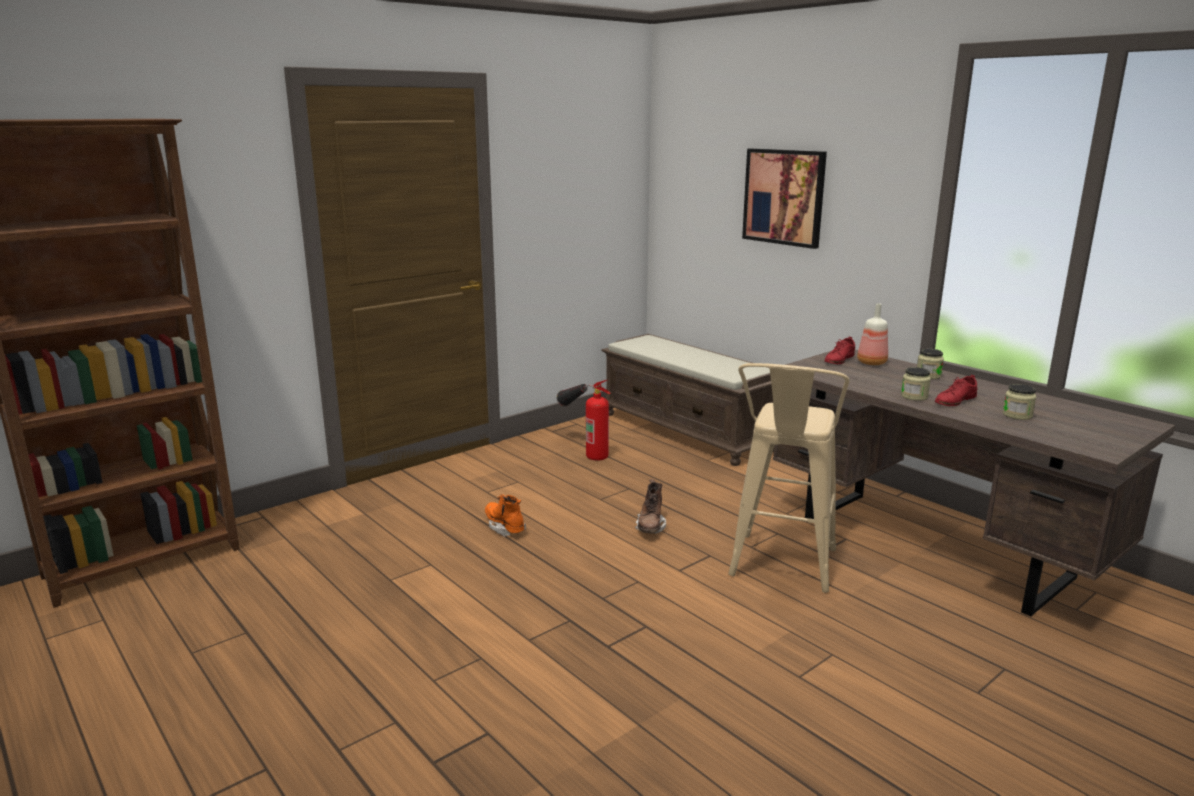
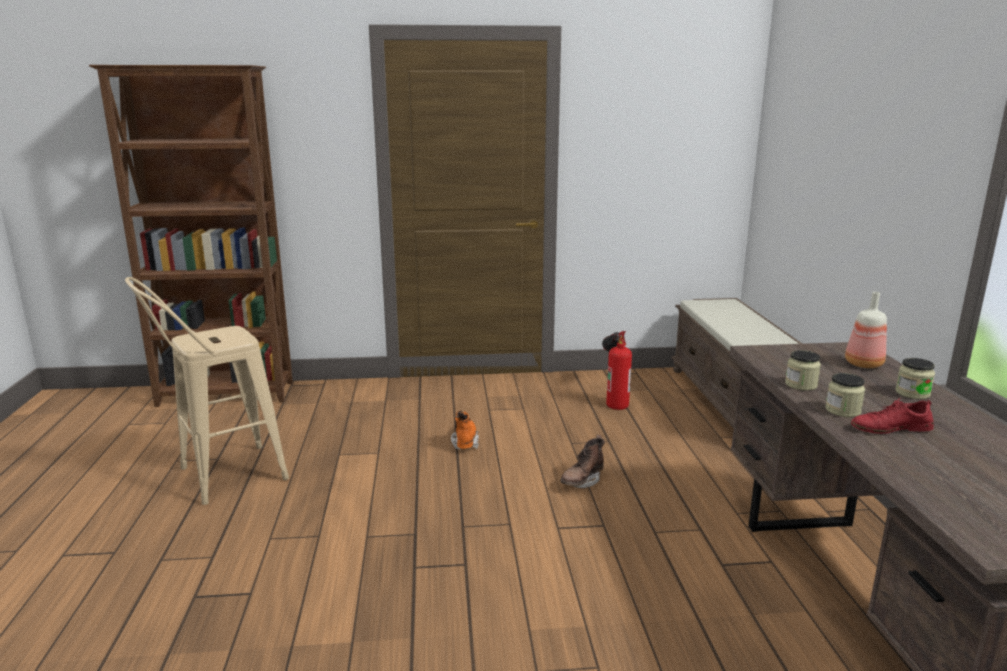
camera: 35 degrees right, 0 degrees up
beige stool [728,363,850,593] -> beige stool moved to [125,277,289,505]
picture [742,148,827,249] -> none
red shoe [825,337,855,364] -> none
jar [1003,384,1037,420] -> jar moved to [785,350,821,391]

